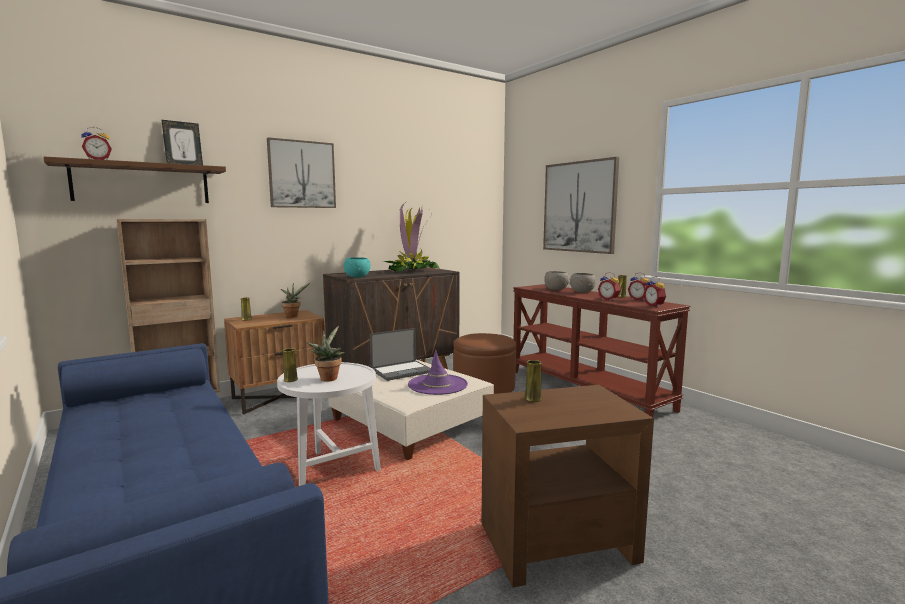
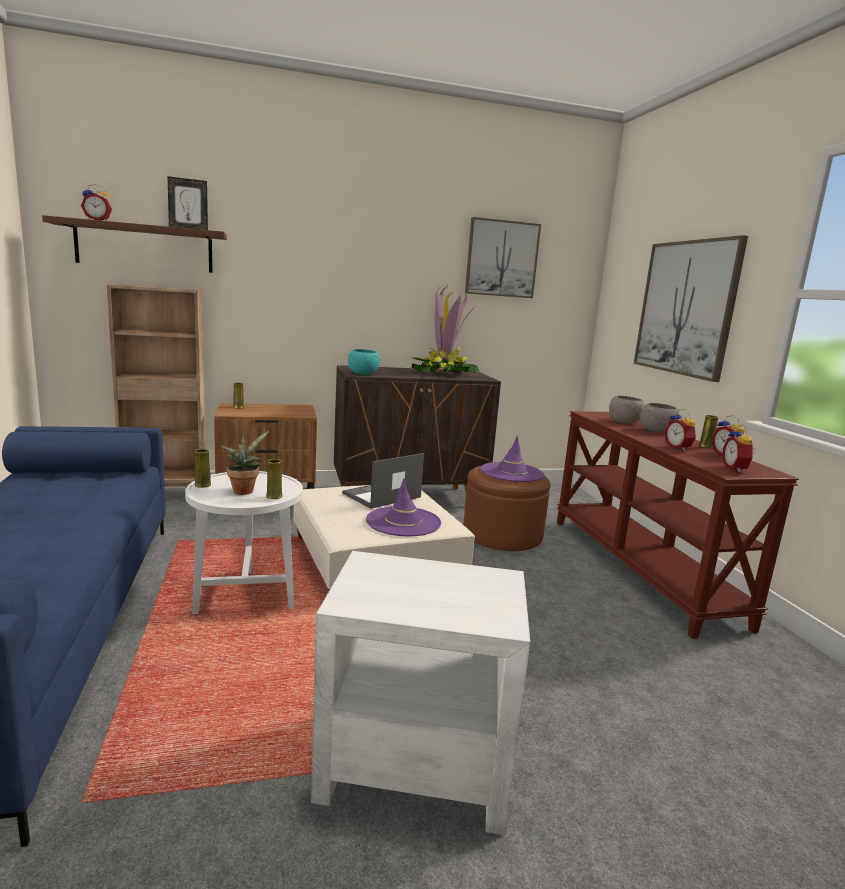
camera: 20 degrees right, 5 degrees up
picture [267,137,336,208] -> picture moved to [465,217,541,298]
potted plant [281,282,311,318] -> none
laptop [370,328,431,381] -> laptop turned 150 degrees clockwise [342,453,424,509]
brown side table [481,385,654,587] -> white side table [311,551,530,836]
yellow vase [525,360,542,402] -> yellow vase moved to [266,459,283,499]
none -> purple hat [481,435,544,482]

